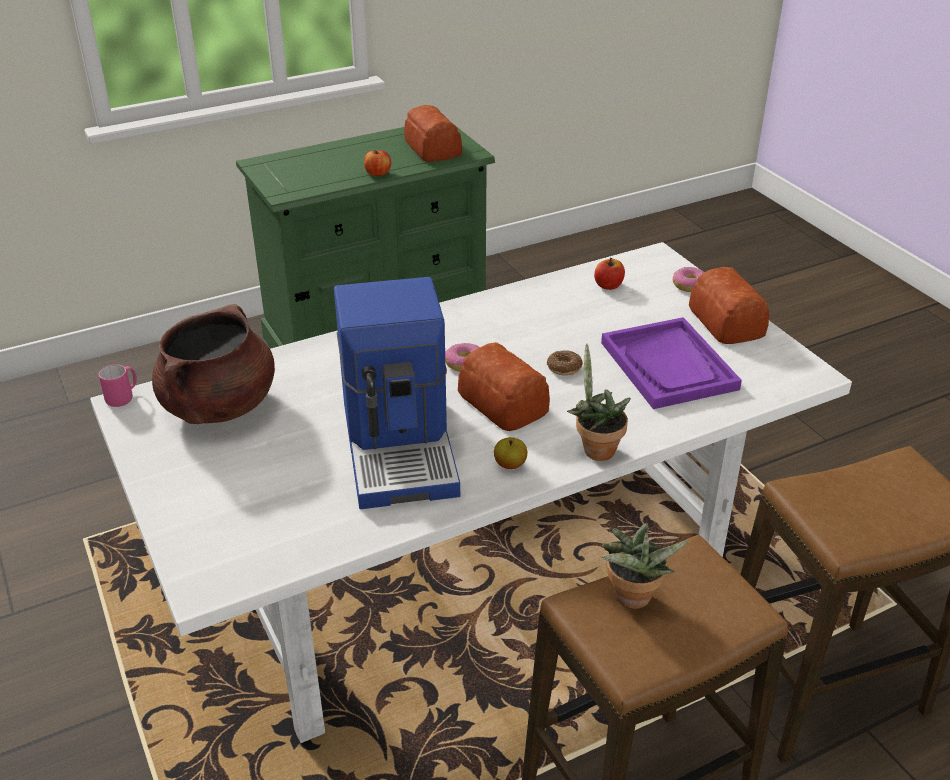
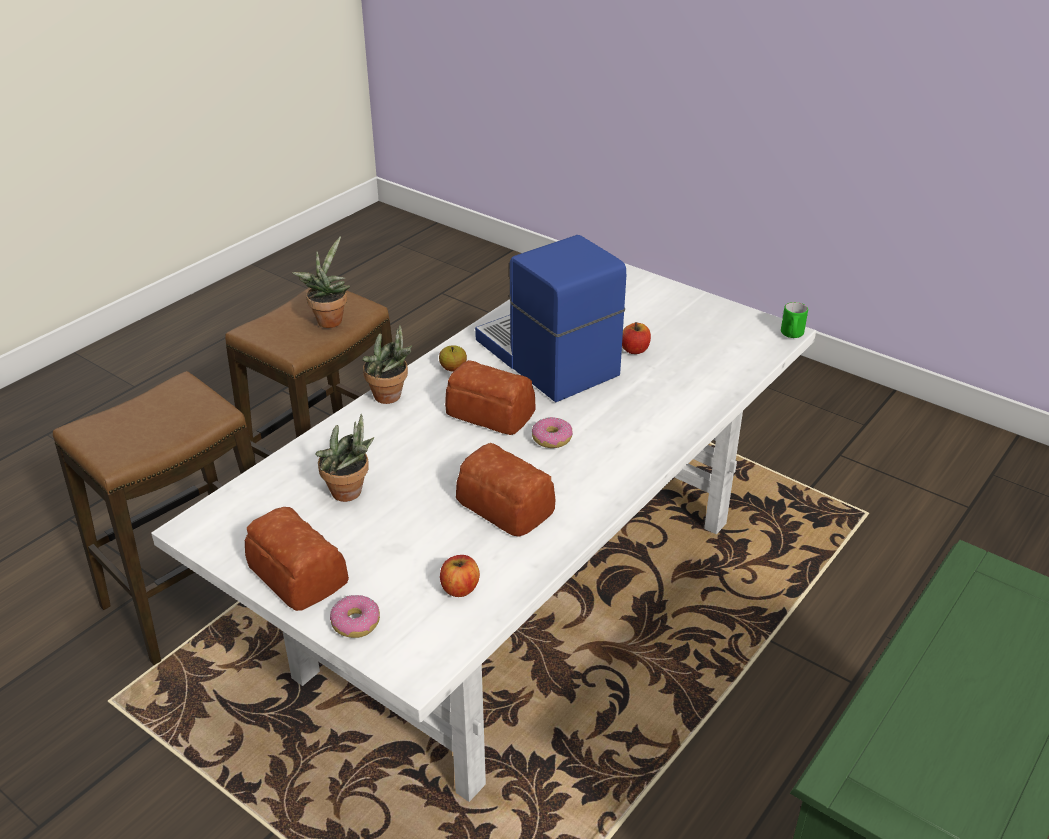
camera: 155 degrees right, 0 degrees up
pink mug [98,364,137,407] -> green mug [781,302,808,338]
brown cooking pot [152,304,275,424] -> none
apple [364,150,391,176] -> apple moved to [622,322,651,354]
bread [404,105,462,162] -> bread moved to [456,443,555,537]
donut [547,350,583,376] -> none
purple tray [601,317,742,409] -> potted plant [316,413,375,502]

